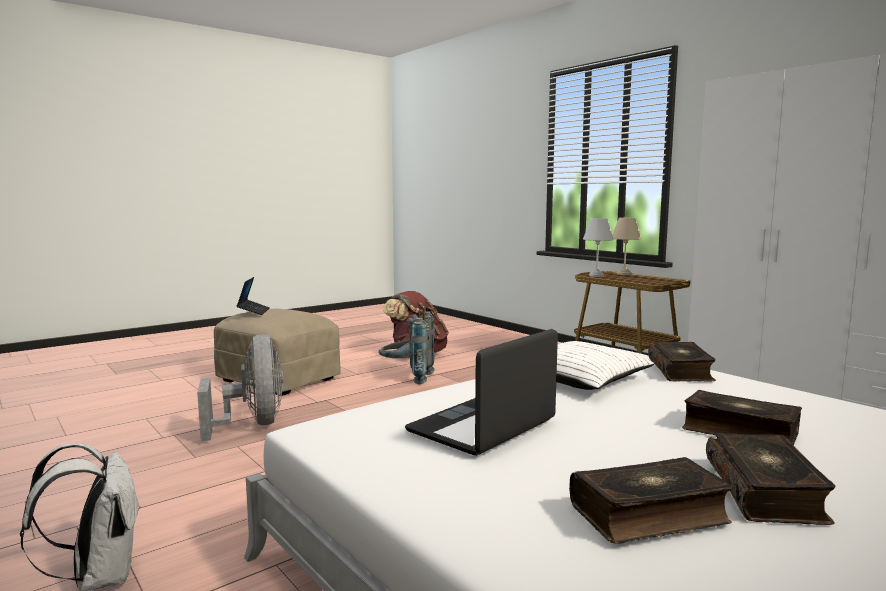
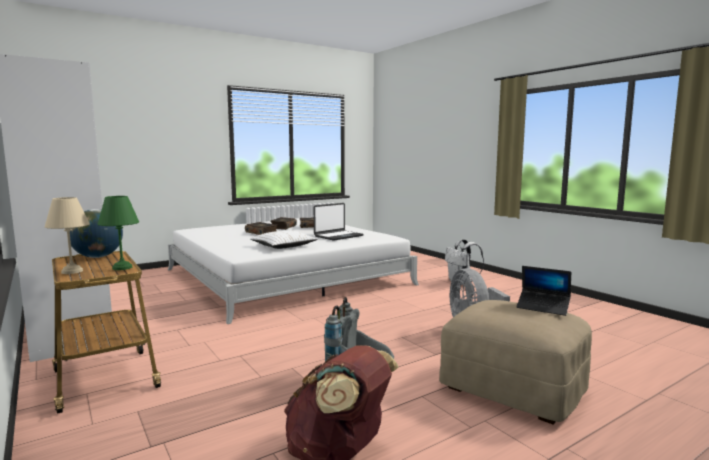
camera: 175 degrees left, 0 degrees up
laptop [236,277,270,315] -> laptop turned 60 degrees counterclockwise [516,266,571,316]
white table lamp [583,218,613,277] -> green table lamp [98,196,139,270]
book [648,342,716,382] -> none
none -> globe [70,209,123,258]

